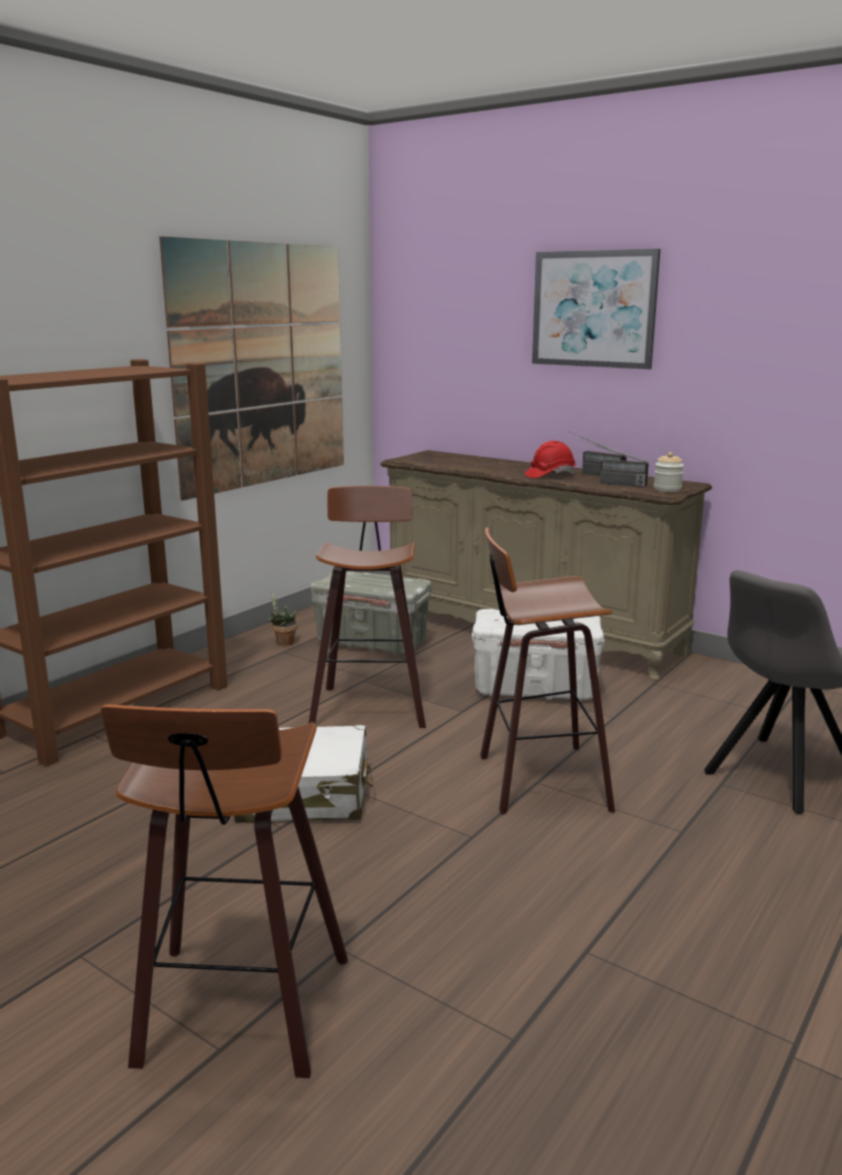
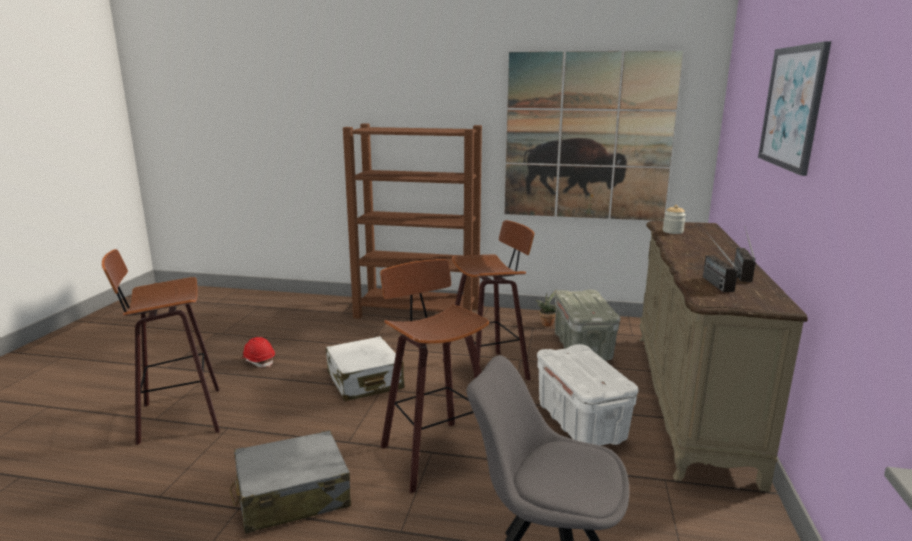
camera: 65 degrees right, 0 degrees up
red hard hat [525,441,576,478] -> red hard hat moved to [242,337,275,367]
jar [654,452,684,492] -> jar moved to [663,205,686,234]
none -> grey suitcase [230,430,351,534]

